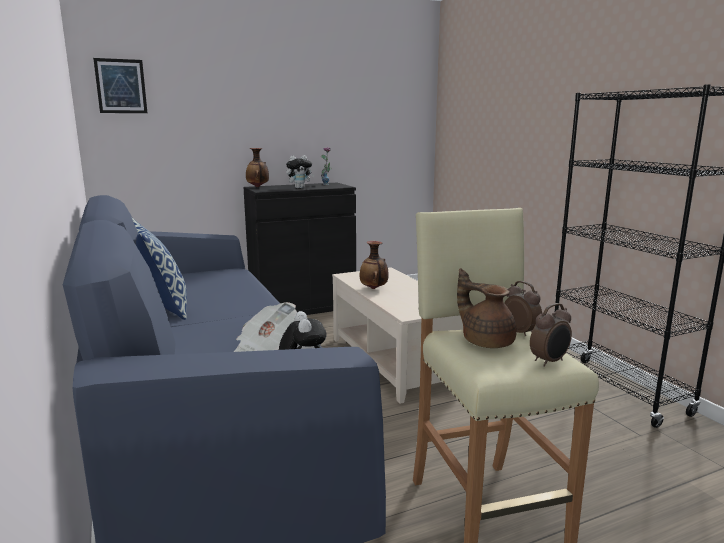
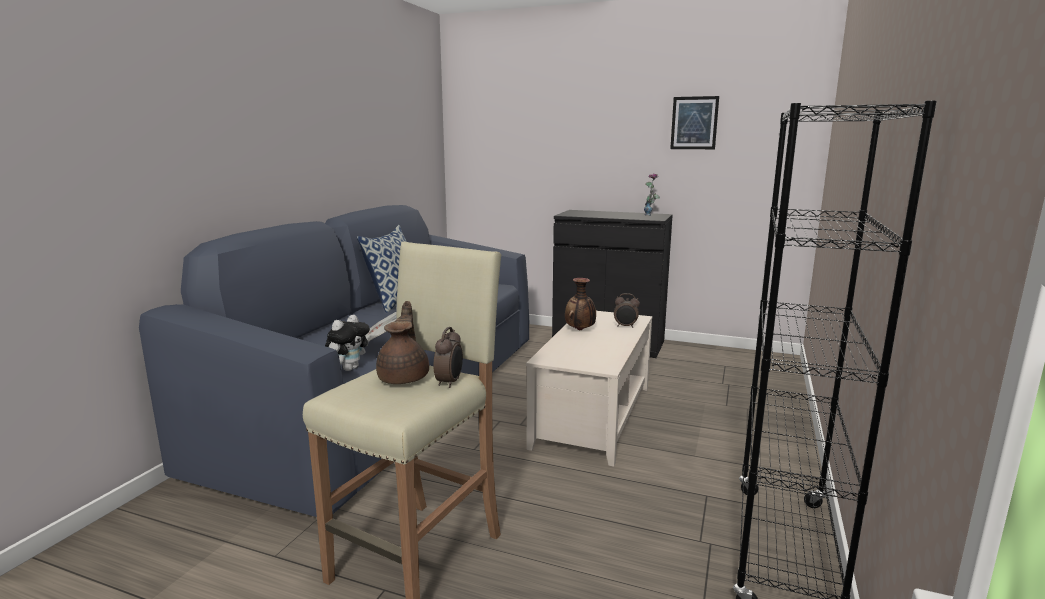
camera: 45 degrees right, 0 degrees up
picture [93,58,147,113] -> picture moved to [670,96,719,149]
vase [246,148,269,187] -> none
plush toy [286,155,315,188] -> none
alarm clock [530,303,572,367] -> alarm clock moved to [614,293,640,328]

